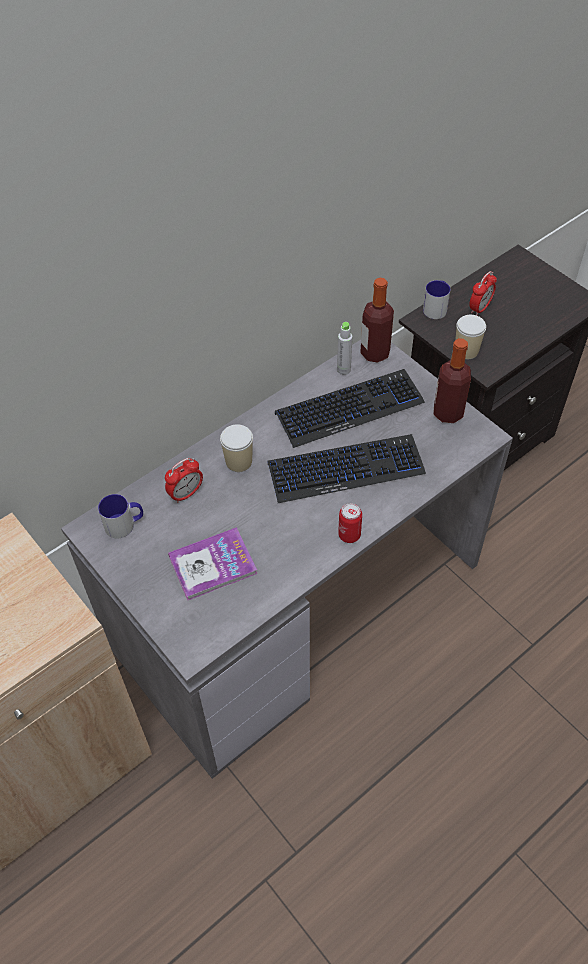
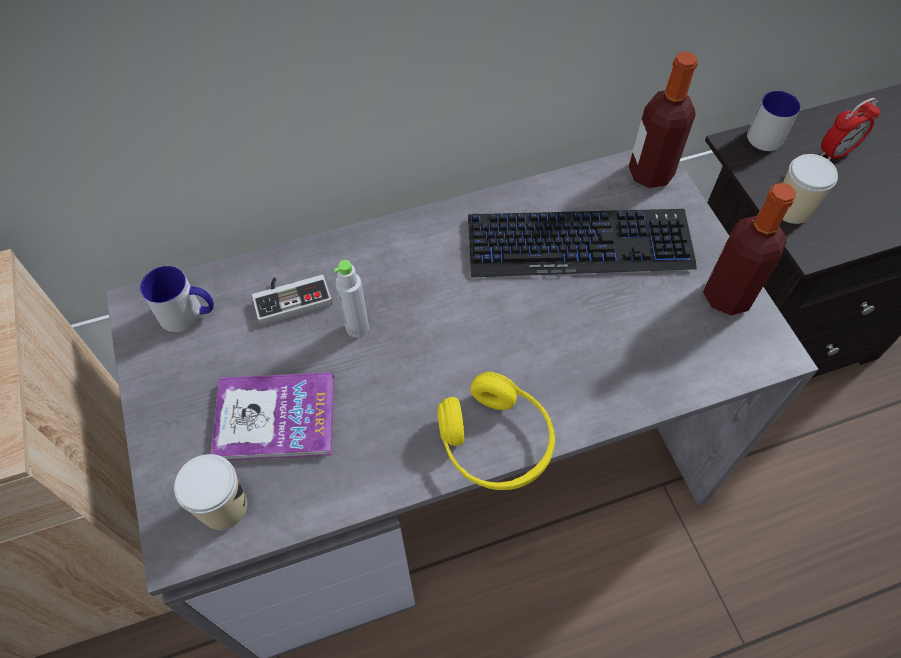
camera: 20 degrees right, 5 degrees up
alarm clock [165,458,203,503] -> game controller [252,275,332,325]
cup [220,424,253,472] -> cup moved to [174,454,247,530]
keyboard [267,434,426,503] -> none
grey bottle [337,322,352,375] -> grey bottle moved to [334,260,369,338]
can [338,503,362,543] -> yellow headphones [437,372,555,490]

